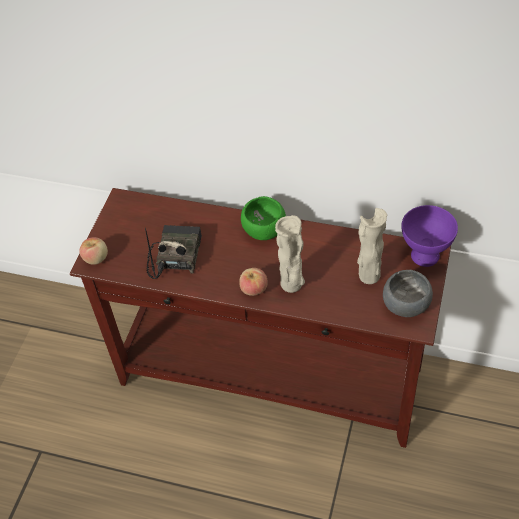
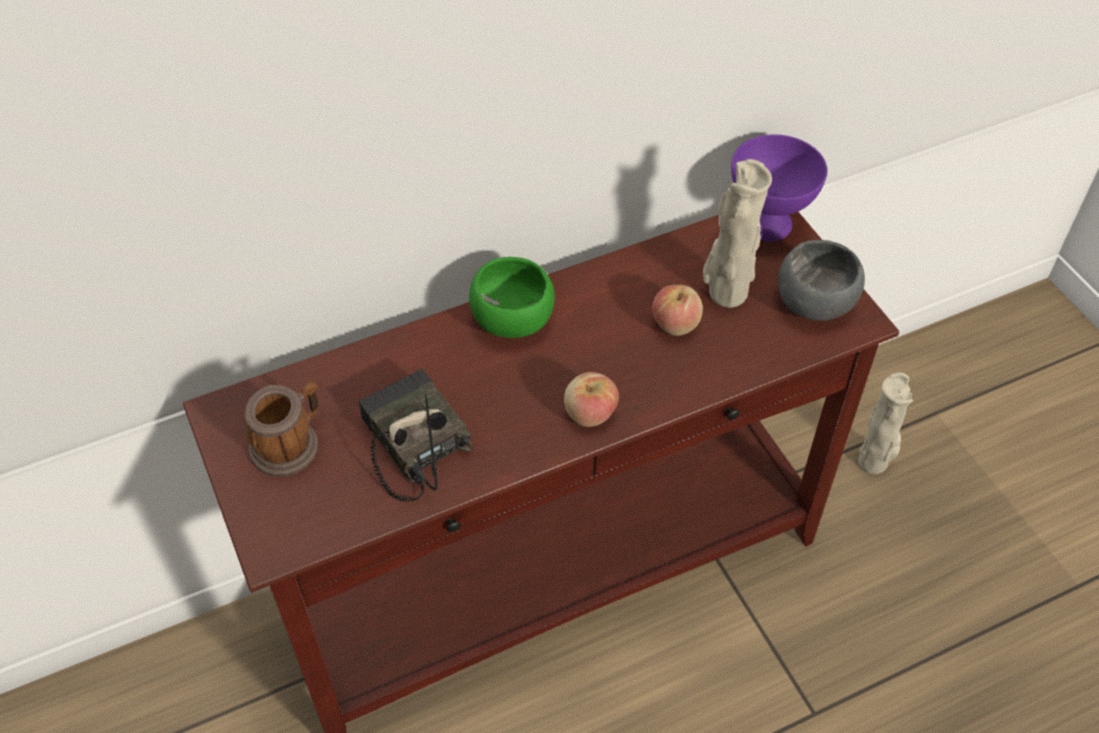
camera: 45 degrees left, 0 degrees up
apple [79,237,108,265] -> apple moved to [652,285,703,336]
beige vase [275,215,305,293] -> beige vase moved to [858,372,913,474]
none -> mug [244,382,318,477]

